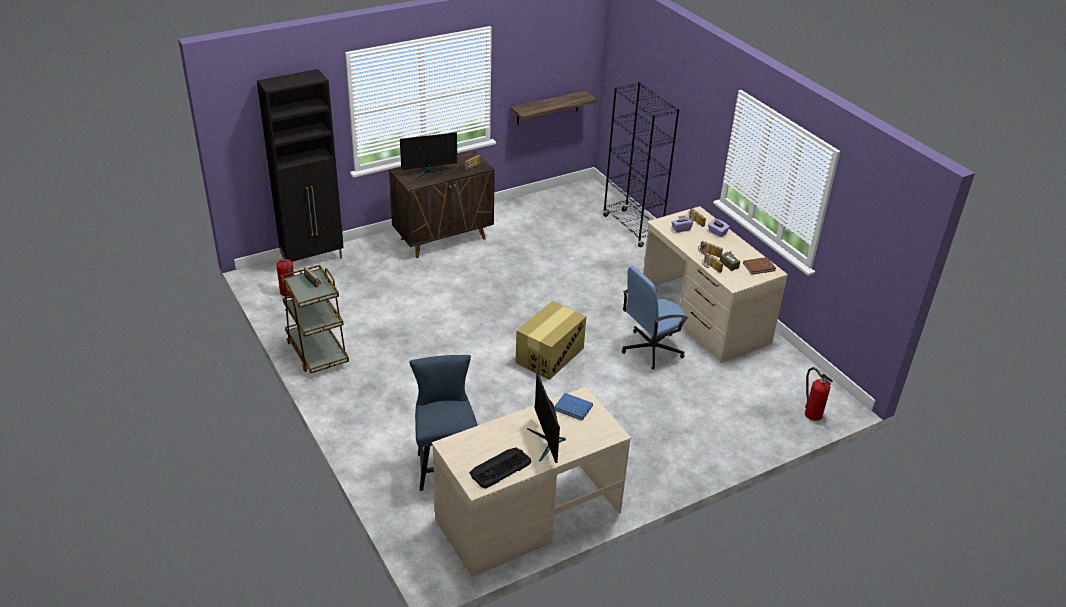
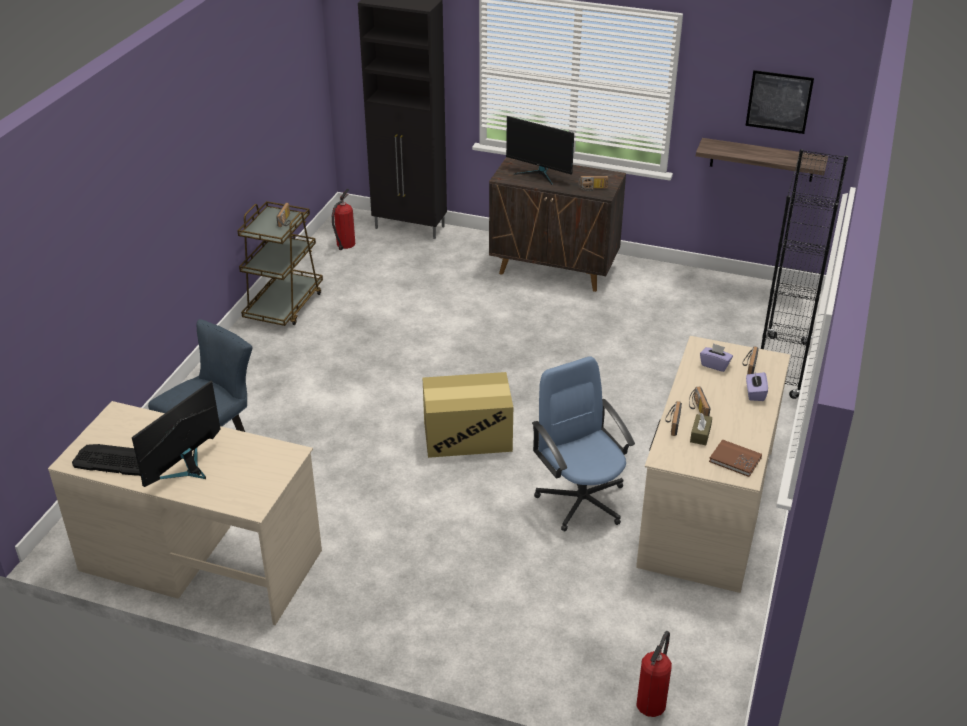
camera: 50 degrees right, 0 degrees up
blue book [554,393,593,421] -> none
blue office chair [622,266,688,370] -> blue office chair turned 45 degrees clockwise [532,356,635,532]
none -> picture [745,70,814,134]

